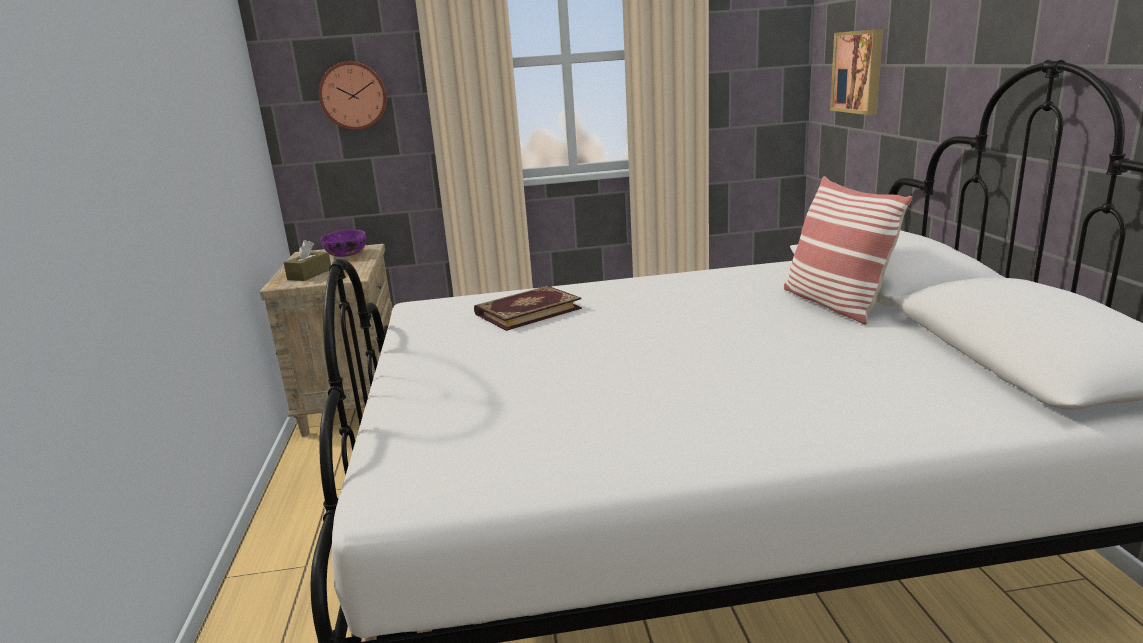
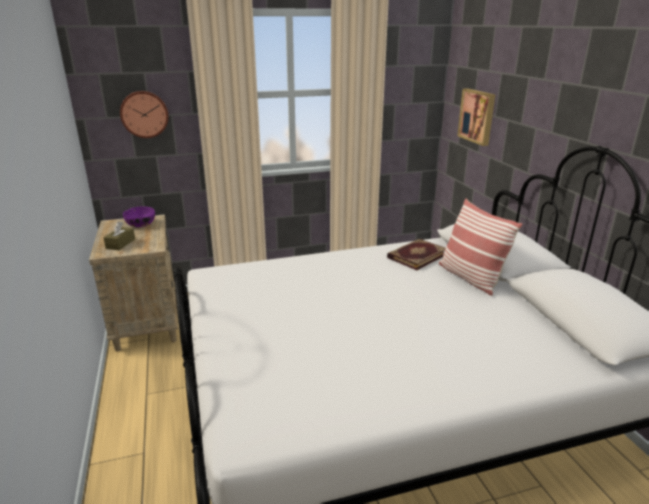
camera: 10 degrees left, 5 degrees up
book [474,286,582,331] -> book moved to [387,239,445,270]

